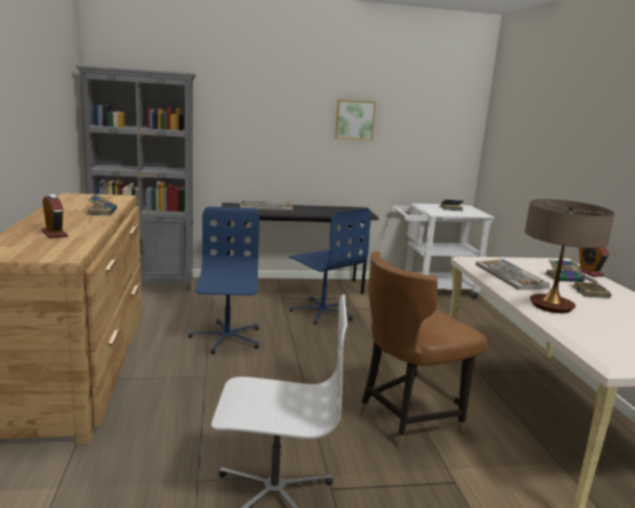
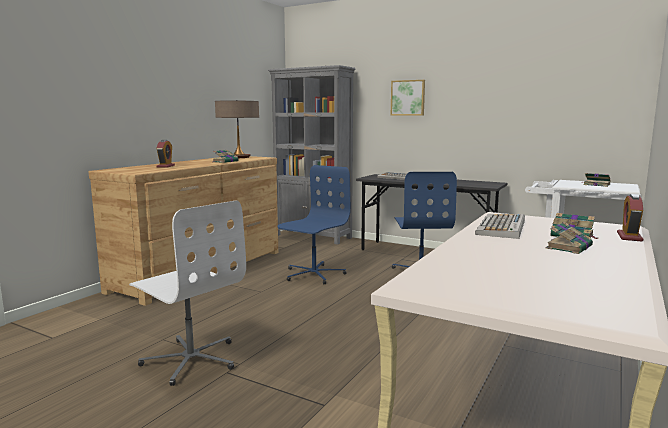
camera: 40 degrees right, 5 degrees down
picture [335,99,376,140] -> picture moved to [391,80,425,115]
brown chair [359,252,487,449] -> none
table lamp [525,199,615,313] -> table lamp moved to [215,100,259,158]

